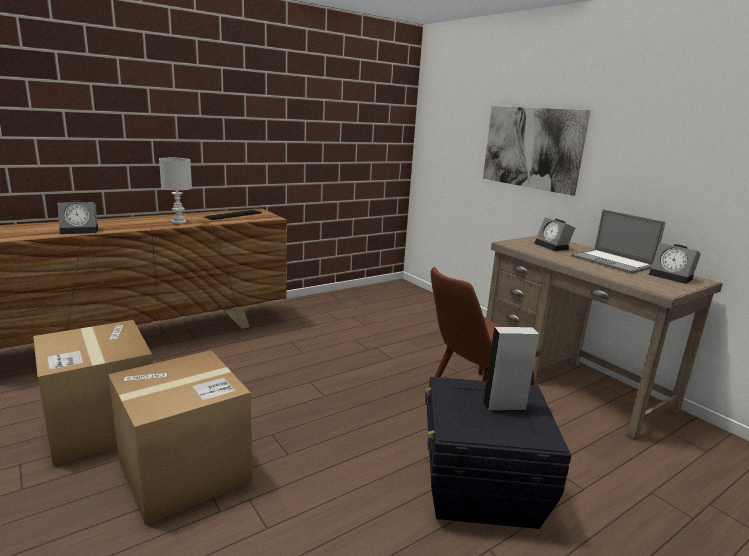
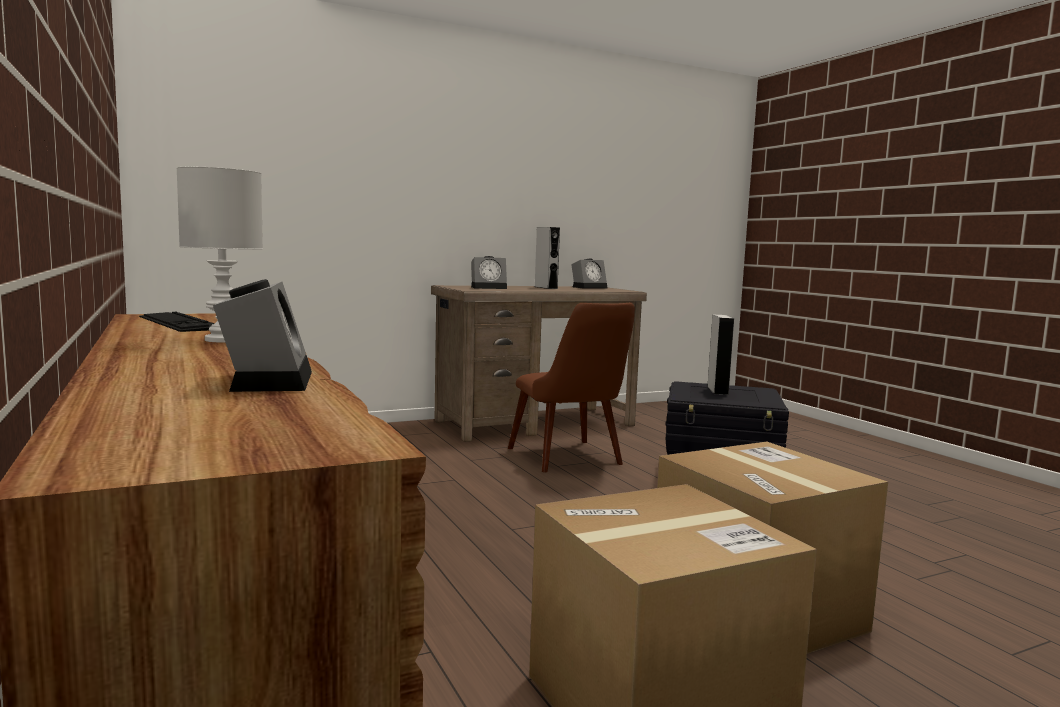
camera: 80 degrees left, 10 degrees down
picture [483,106,591,196] -> none
laptop [571,209,665,274] -> grey speaker [535,227,560,289]

